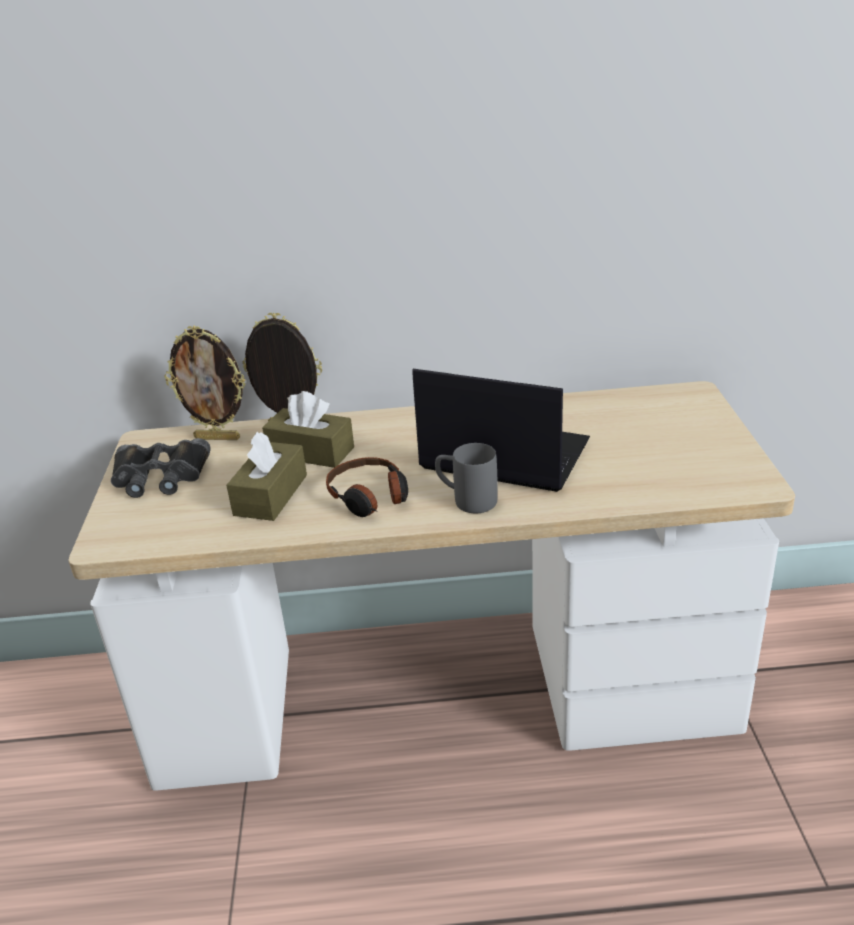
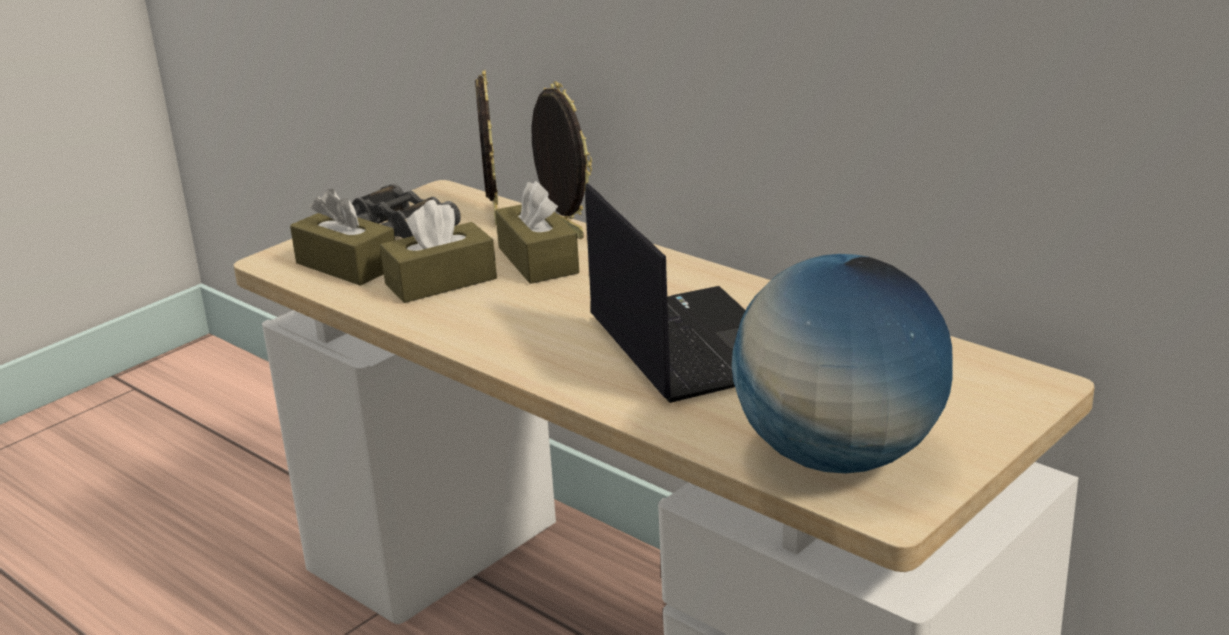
camera: 45 degrees right, 5 degrees down
picture frame [164,326,245,440] -> picture frame turned 150 degrees counterclockwise [475,70,498,225]
headphones [326,457,408,517] -> none
grey mug [435,443,498,513] -> none
none -> brown tissue box [290,189,395,286]
none -> globe [732,254,953,473]

